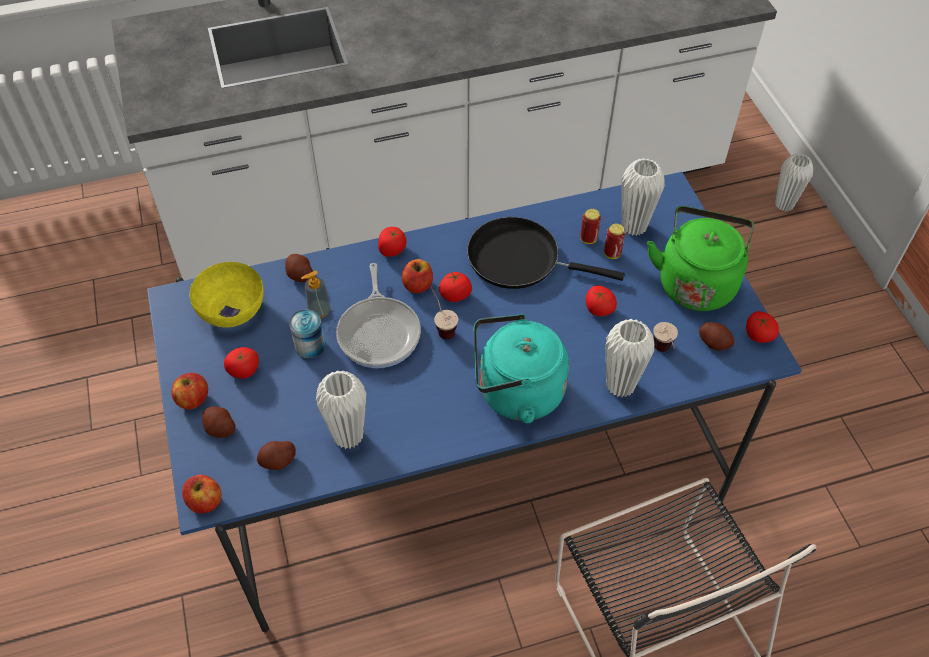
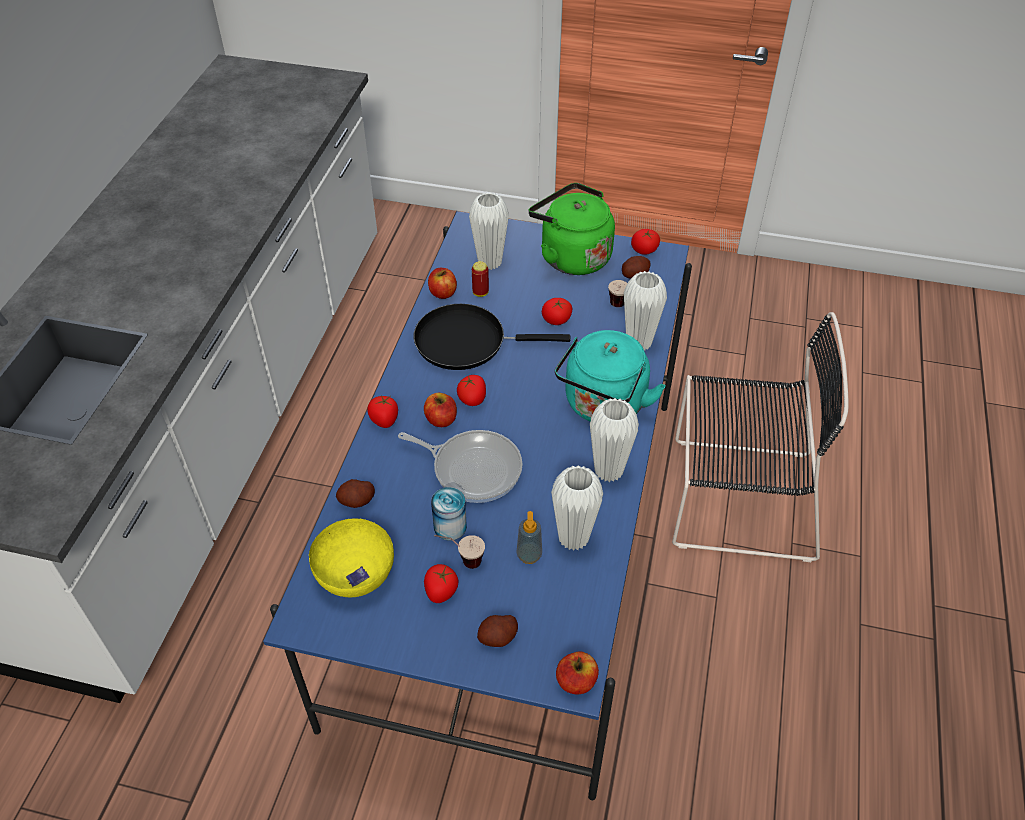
camera: 60 degrees left, 5 degrees down
apple [171,373,208,409] -> apple moved to [428,268,457,299]
potato [257,441,296,470] -> none
soap dispenser [301,271,330,318] -> soap dispenser moved to [517,511,542,564]
cup [431,287,458,339] -> cup moved to [434,535,485,569]
black frying pan [467,217,625,289] -> black frying pan turned 45 degrees clockwise [414,304,570,370]
can [604,224,625,259] -> none
white vase [775,154,813,211] -> white vase moved to [590,398,639,482]

